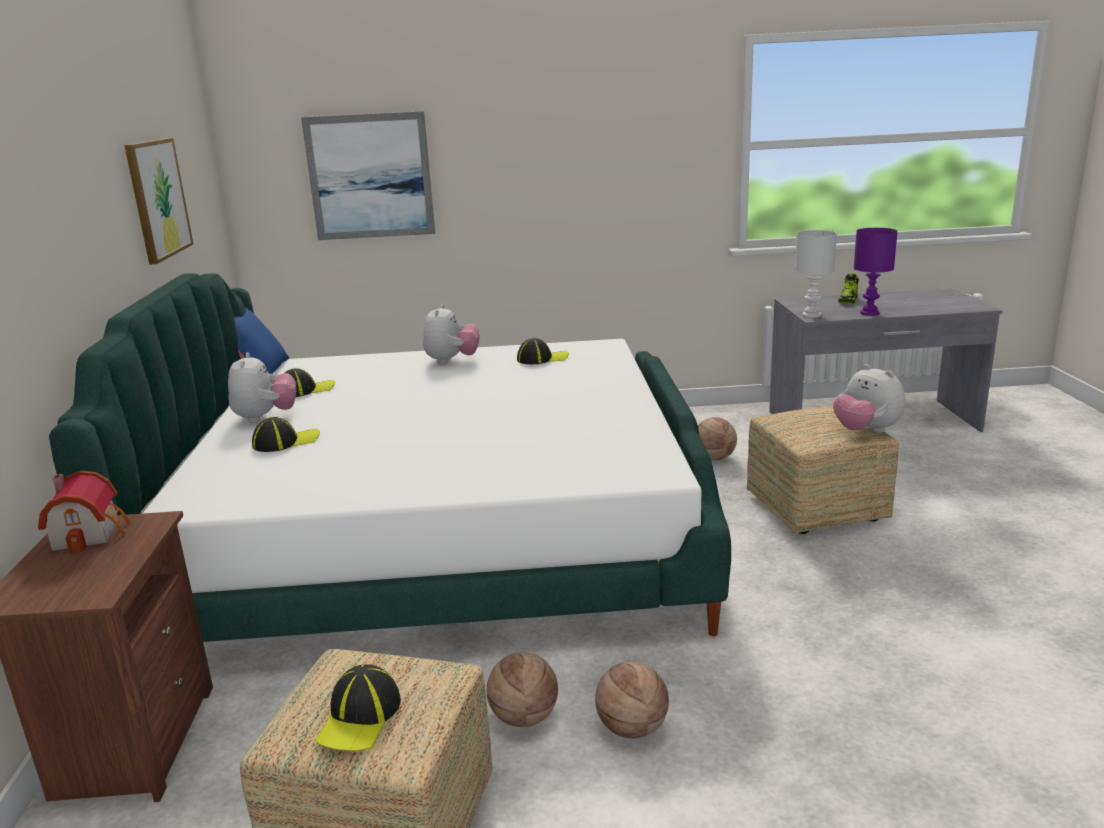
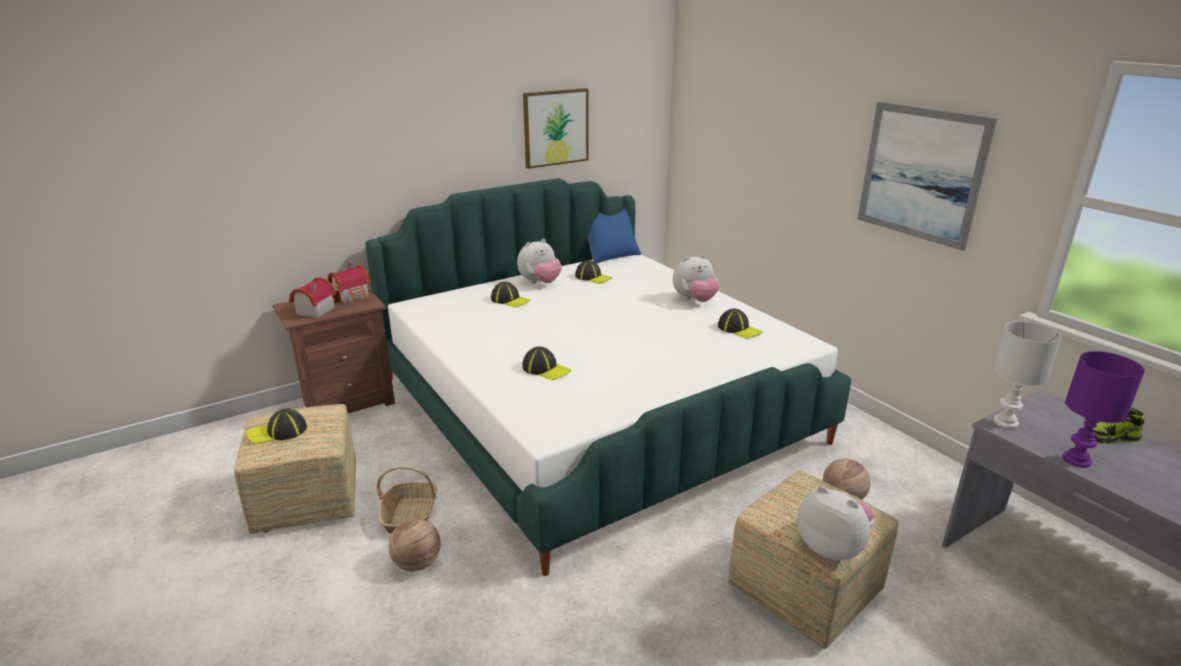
camera: 60 degrees right, 5 degrees up
picture [301,111,435,240] -> picture moved to [858,102,997,251]
basketball [486,652,558,727] -> basket [377,466,437,533]
plush toy [833,364,906,433] -> plush toy turned 105 degrees clockwise [797,486,875,562]
none -> toy house [289,277,336,318]
none -> cap [522,346,571,380]

